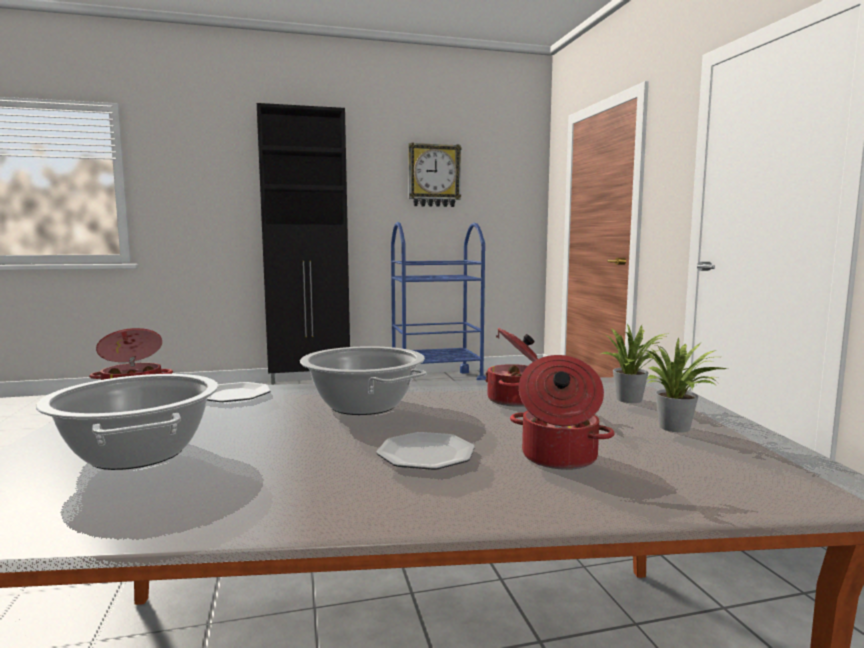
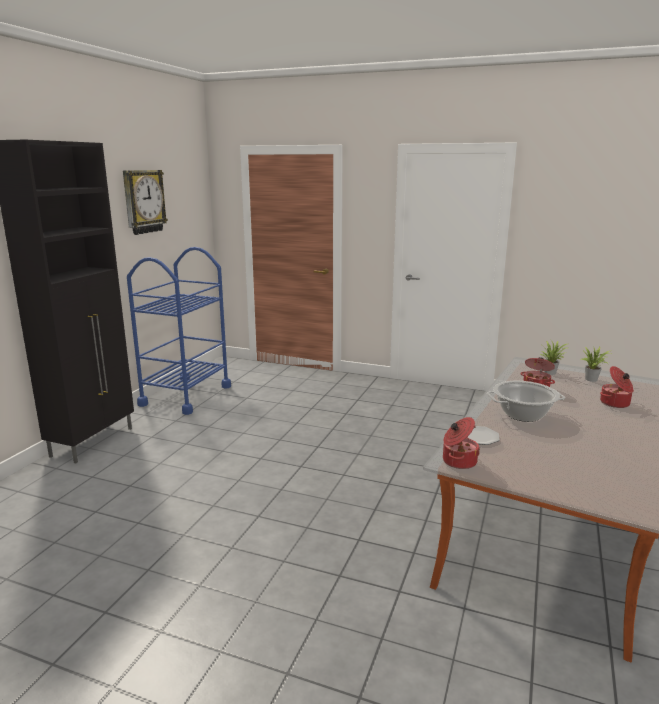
camera: 55 degrees left, 10 degrees up
cooking pot [36,374,219,470] -> none
plate [376,432,475,470] -> none

